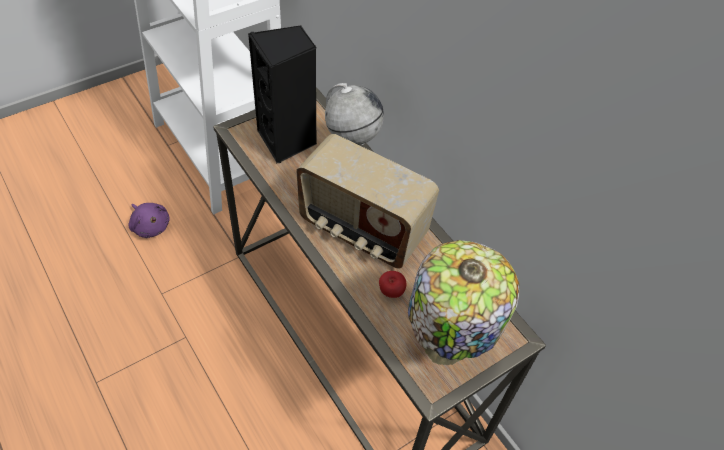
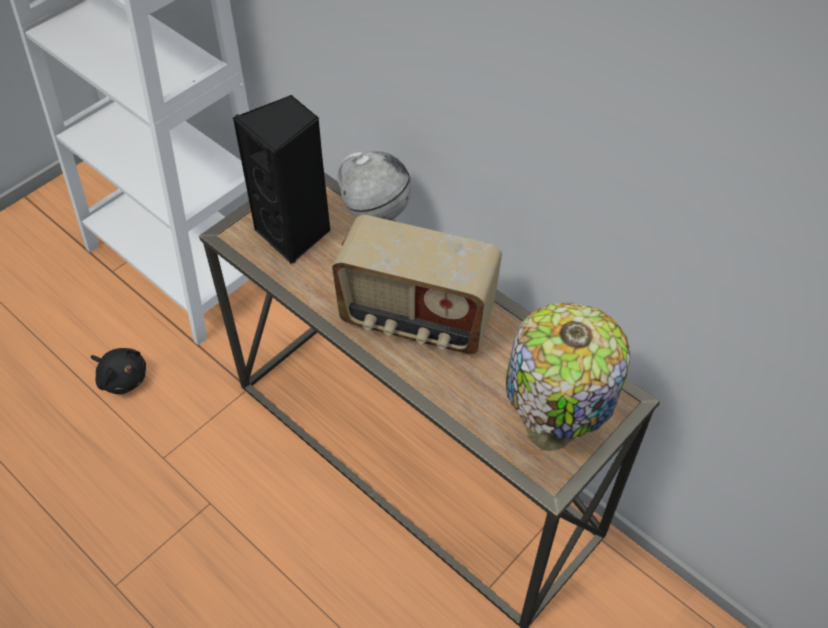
camera: 10 degrees left, 0 degrees up
purple plush toy [129,203,170,238] -> black plush toy [91,348,146,394]
apple [379,271,406,298] -> none

